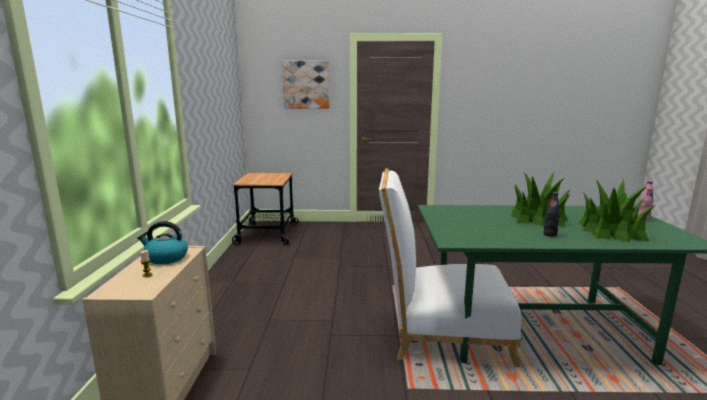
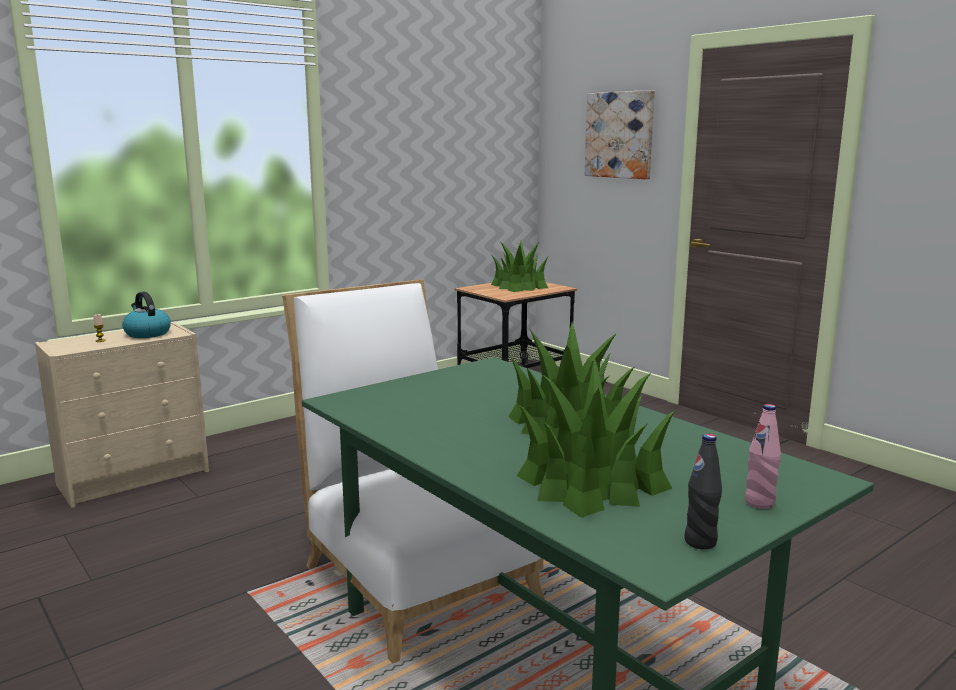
camera: 50 degrees right, 0 degrees up
black bottle [544,192,560,237] -> black bottle moved to [684,434,722,550]
none -> potted plant [491,240,548,292]

